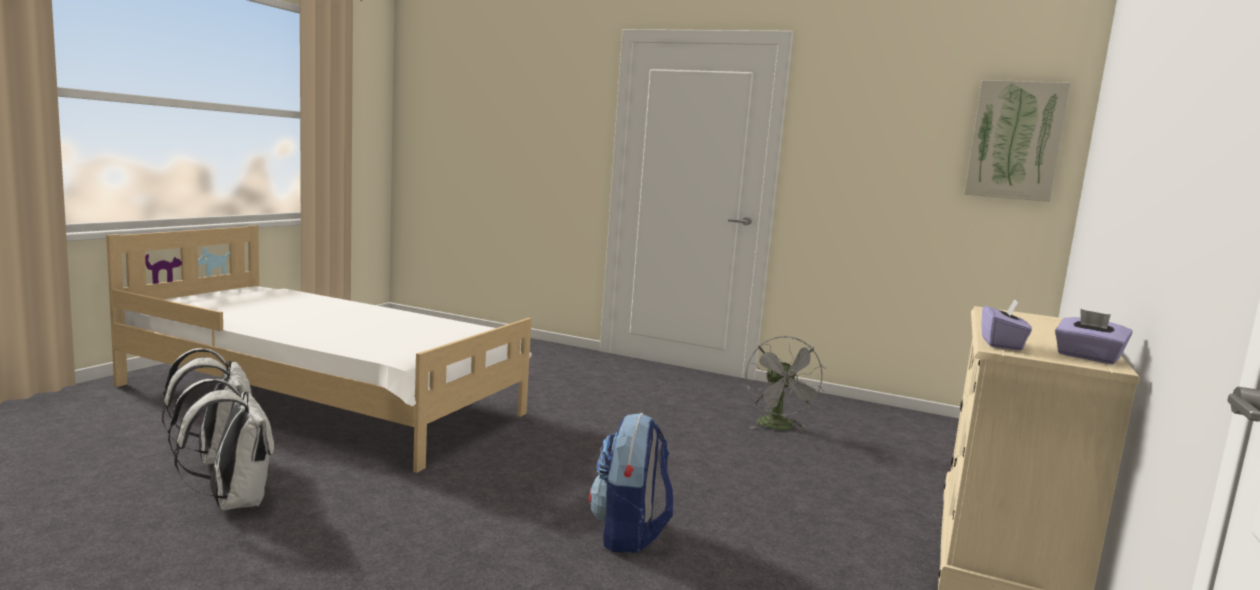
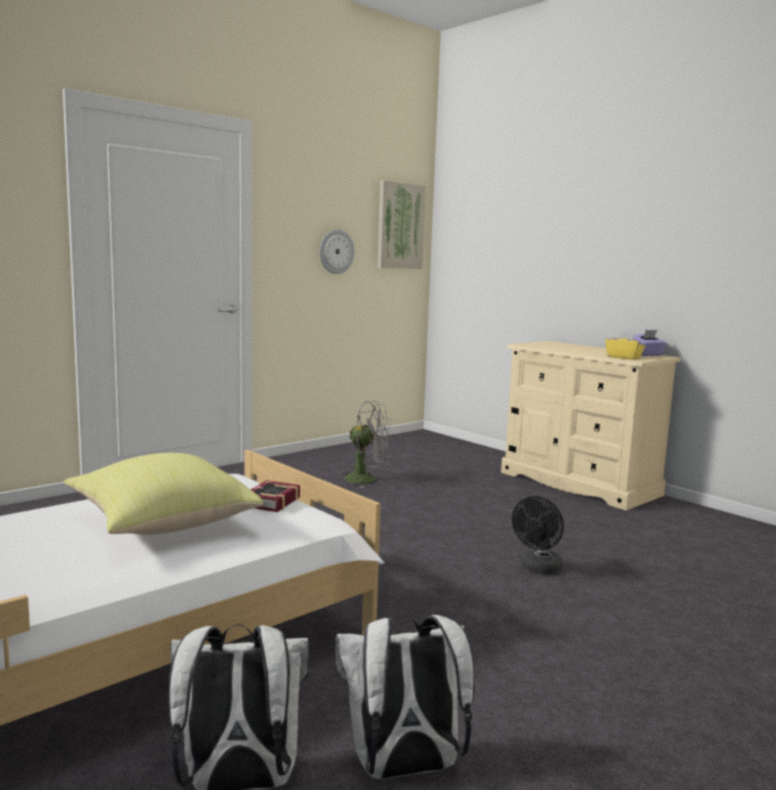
camera: 65 degrees left, 0 degrees up
backpack [589,413,673,553] -> black fan [512,496,564,574]
purple tissue box [981,299,1032,351] -> yellow tissue box [605,330,645,360]
none -> yellow pillow [64,453,263,535]
none -> book [250,480,300,512]
none -> wall clock [320,229,354,274]

